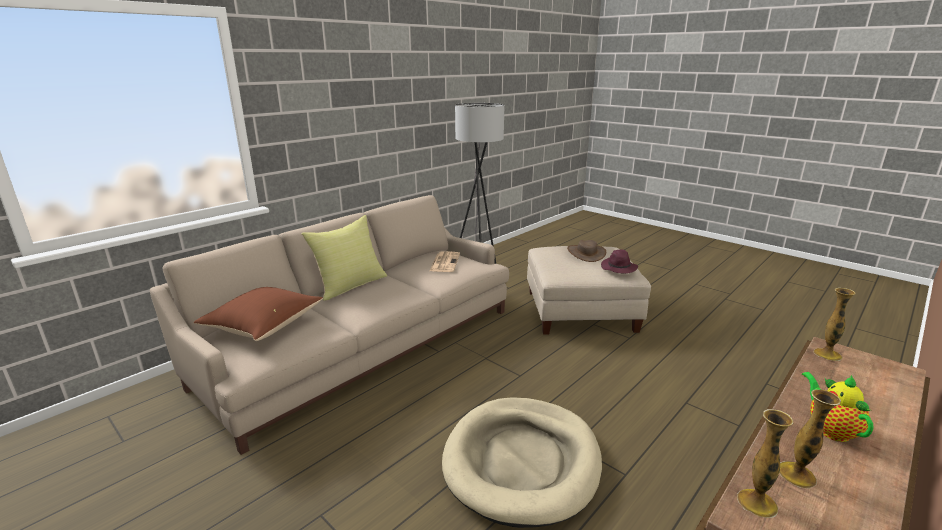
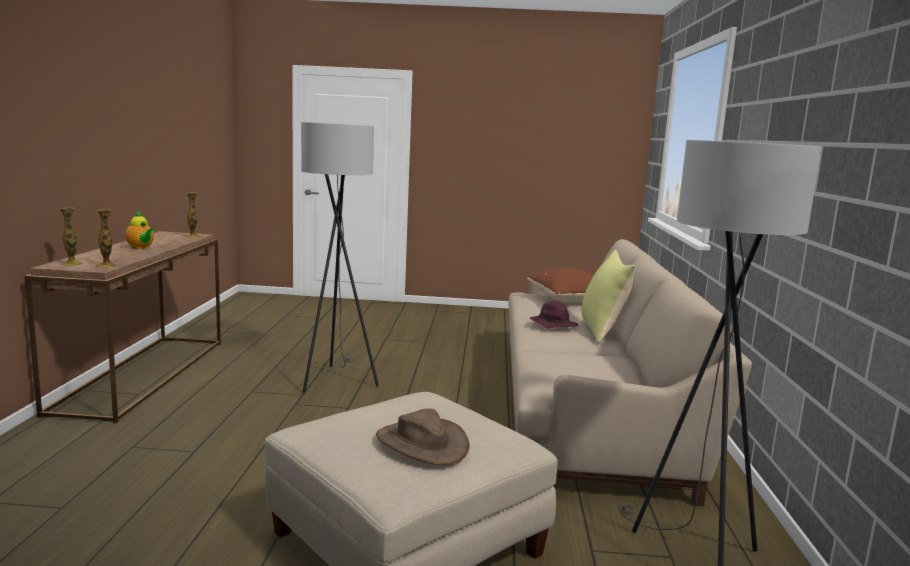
camera: 140 degrees right, 10 degrees down
newspaper [430,251,460,272] -> none
beige dog bed [442,397,602,528] -> grey floor lamp [301,122,379,393]
purple hat [601,250,638,274] -> purple hat moved to [530,301,578,328]
vase [779,390,841,488] -> vase moved to [59,208,83,266]

